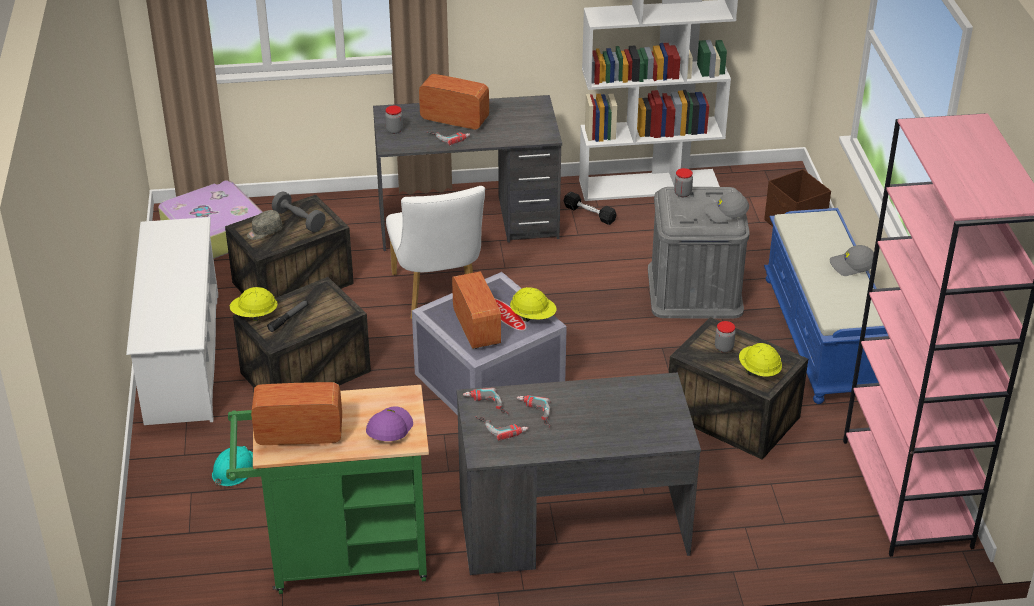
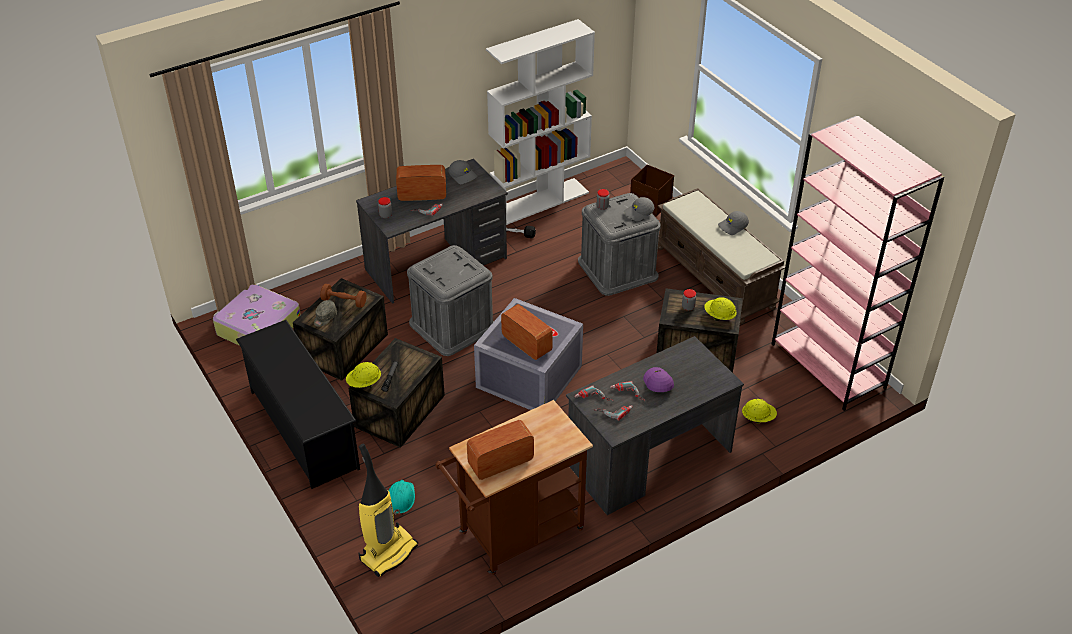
camera: 25 degrees left, 5 degrees up
white shoe rack [126,217,218,425] -> black shoe rack [236,320,360,489]
green cart [226,385,429,594] -> brown cart [435,400,593,575]
grey dumbbell [272,191,326,232] -> brown dumbbell [320,284,367,308]
purple cap [366,406,413,441] -> purple cap moved to [643,367,674,392]
white chair [386,186,485,319] -> grey storage box [407,245,494,356]
yellow hard hat [510,287,557,322] -> yellow hard hat moved to [742,399,777,424]
blue bench [764,208,888,404] -> brown bench [658,188,785,324]
none -> vacuum cleaner [358,443,418,577]
none -> grey cap [449,160,477,184]

